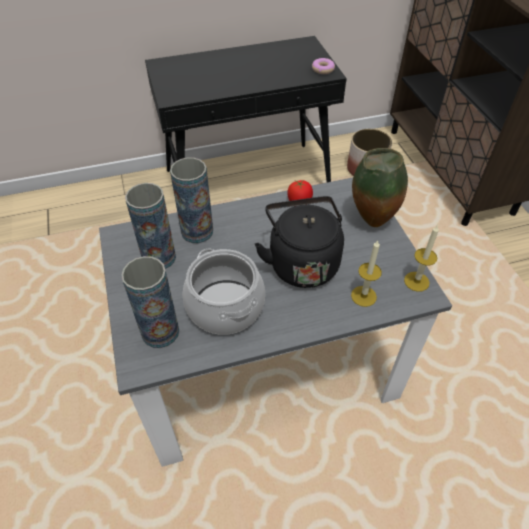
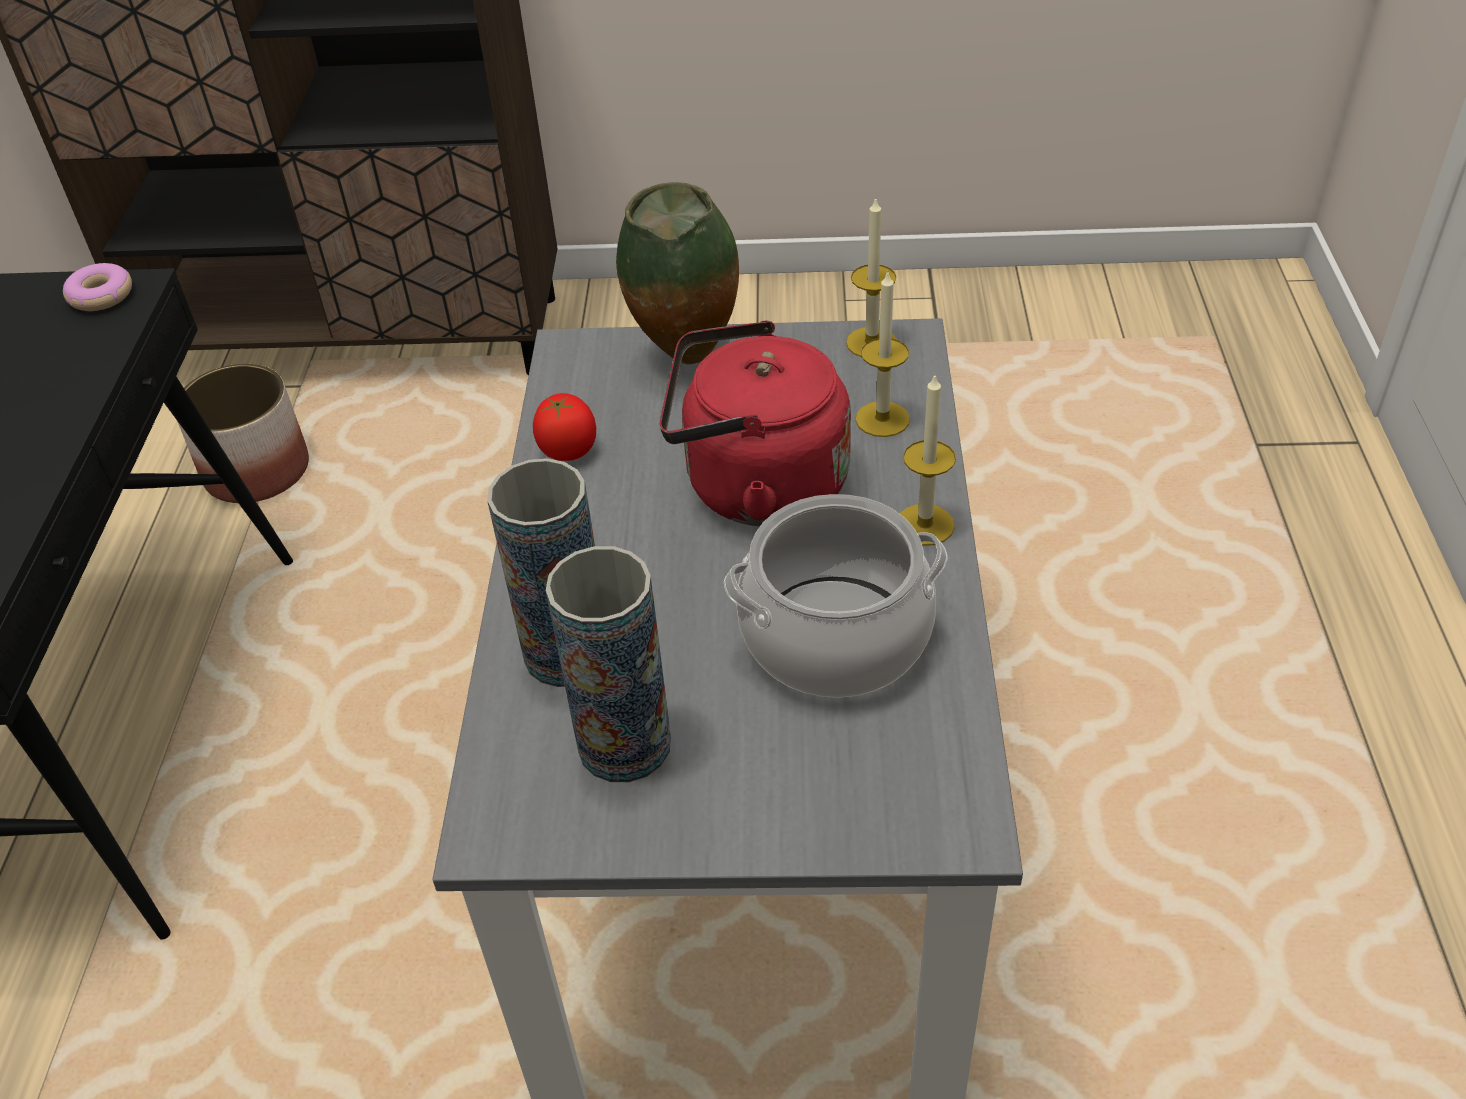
camera: 70 degrees left, 5 degrees down
vase [122,256,179,348] -> none
black kettle [255,196,344,288] -> red kettle [660,321,851,526]
none -> candle [899,373,956,546]

